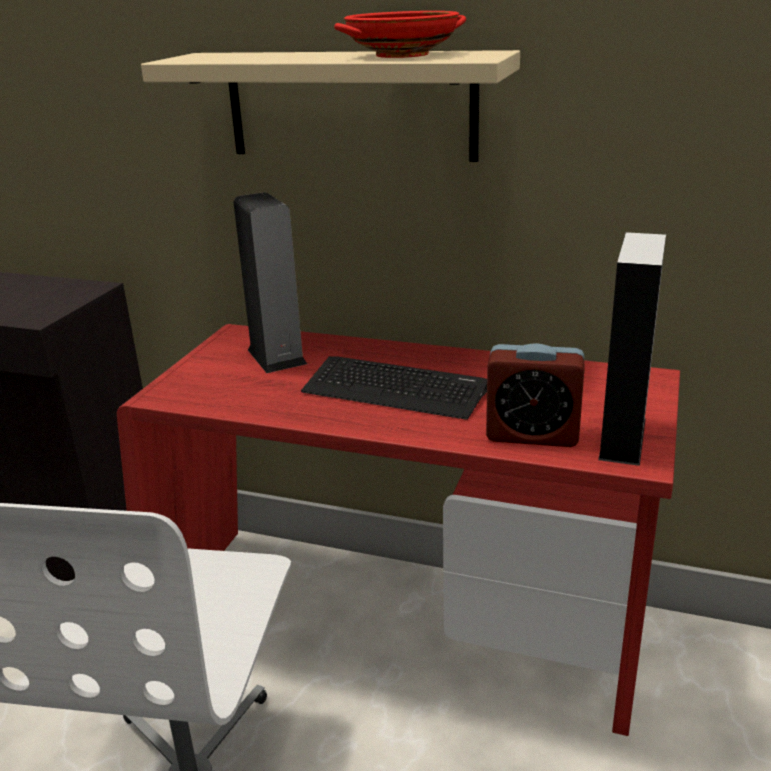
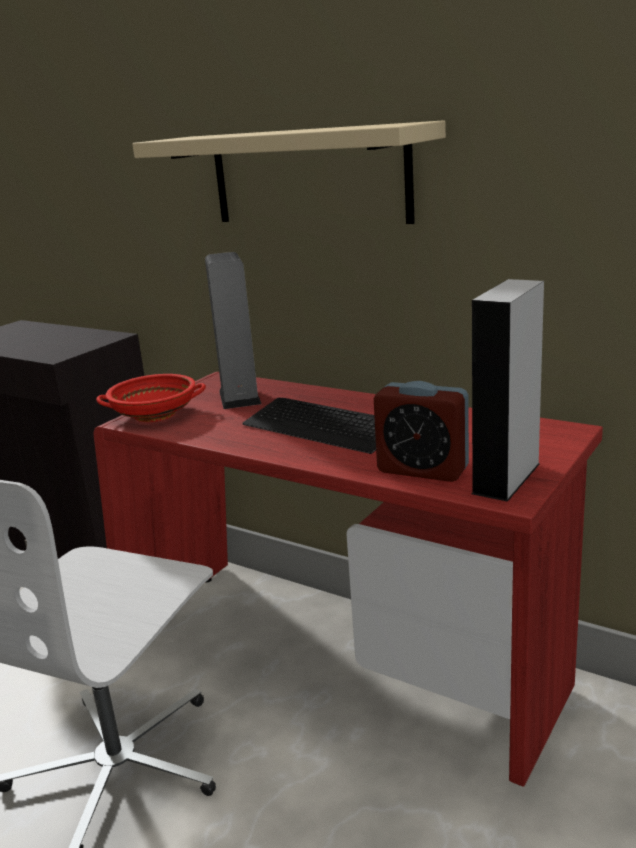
camera: 15 degrees right, 5 degrees down
red bowl [334,11,466,58] -> red bowl moved to [96,374,206,422]

